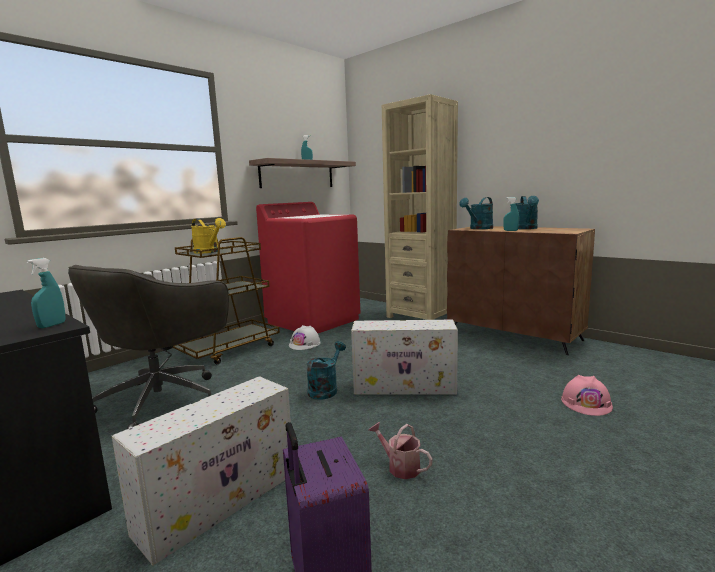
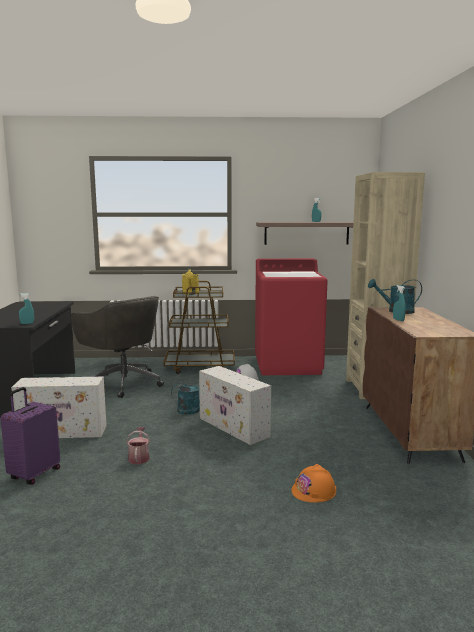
camera: 45 degrees right, 0 degrees up
grey office chair [68,265,229,429] -> grey office chair turned 120 degrees counterclockwise [71,296,164,398]
turquoise watering can [515,196,539,229] -> none
pink hard hat [561,375,613,416] -> orange hard hat [291,464,336,503]

